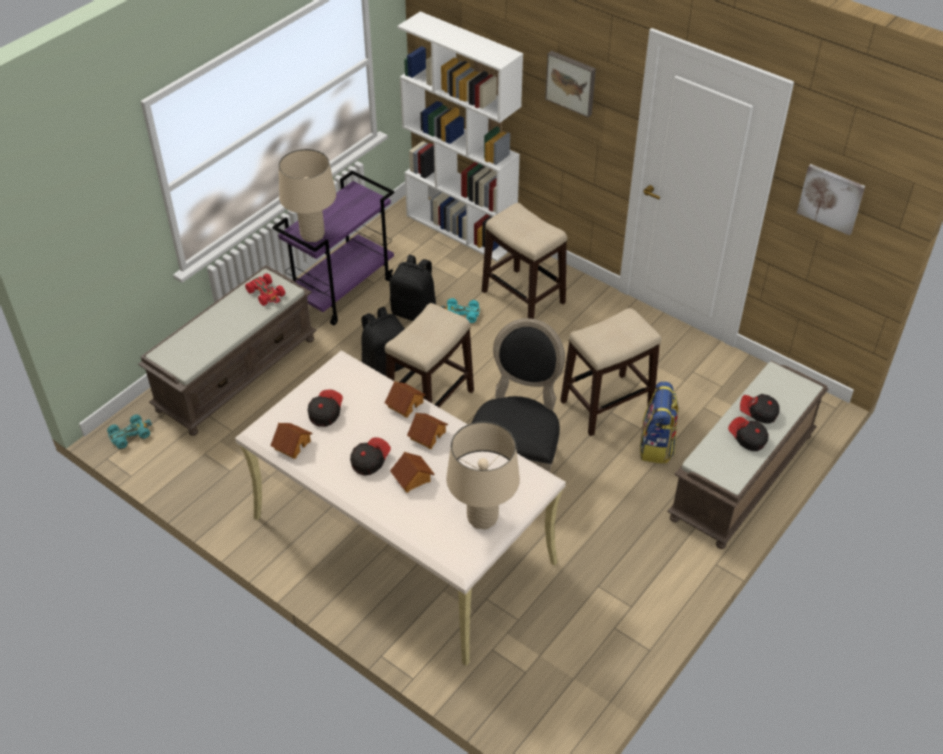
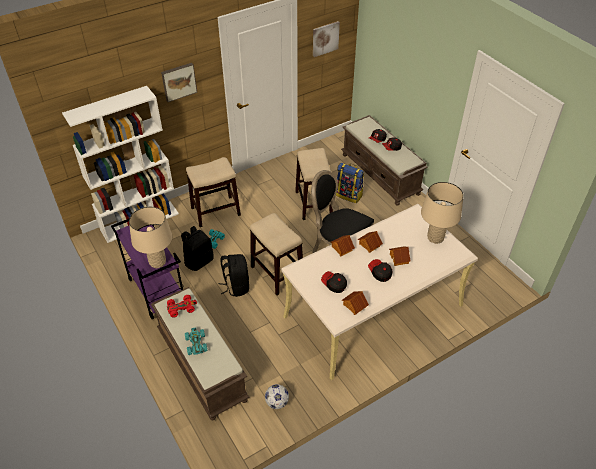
camera: 70 degrees left, 0 degrees up
turquoise toy car [107,415,152,449] -> turquoise toy car moved to [185,327,208,355]
none -> football [265,384,289,409]

